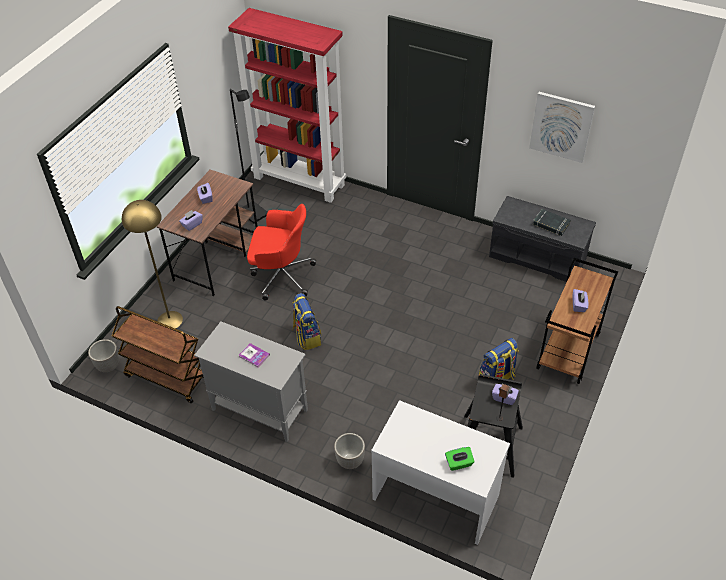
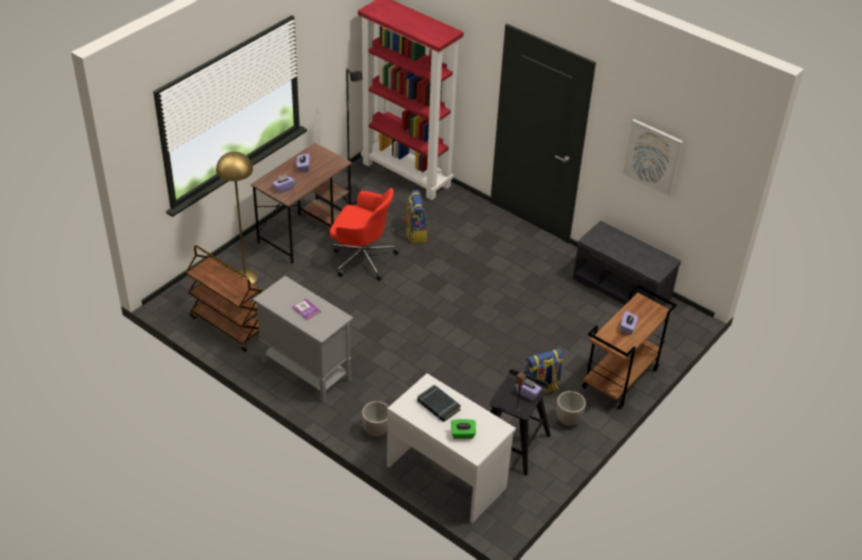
camera: 10 degrees right, 5 degrees down
planter [88,339,119,372] -> planter moved to [556,391,586,426]
backpack [292,293,321,350] -> backpack moved to [404,190,428,243]
black book [533,209,571,236] -> black book moved to [417,385,461,422]

